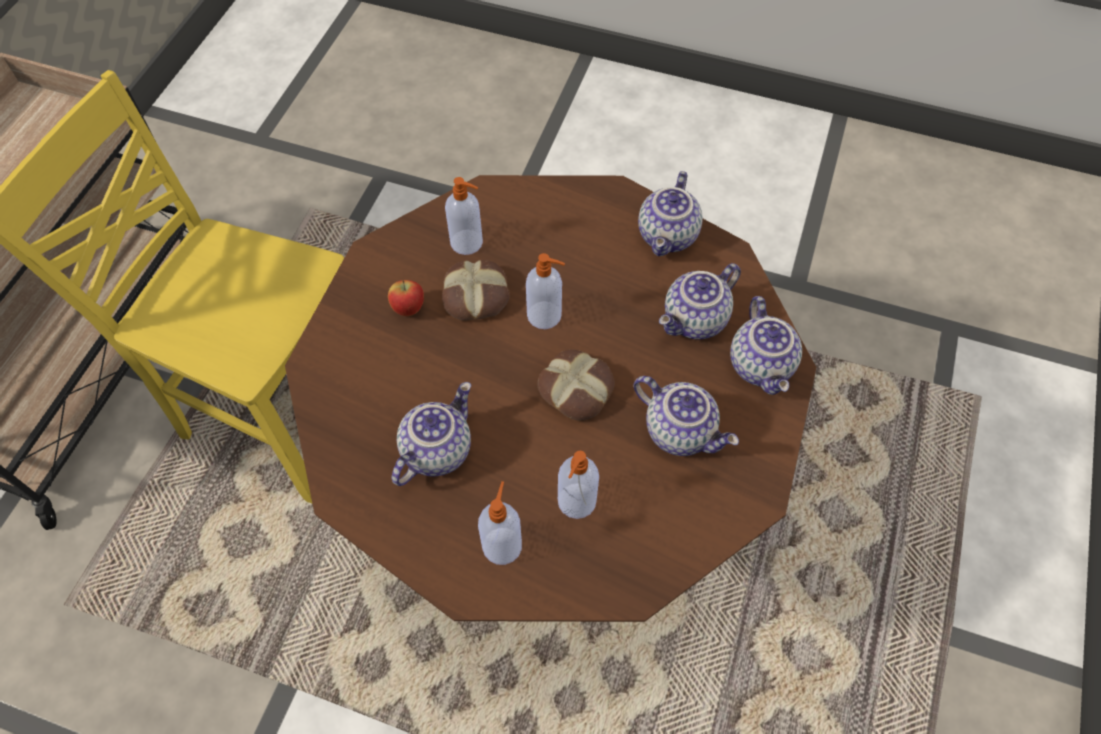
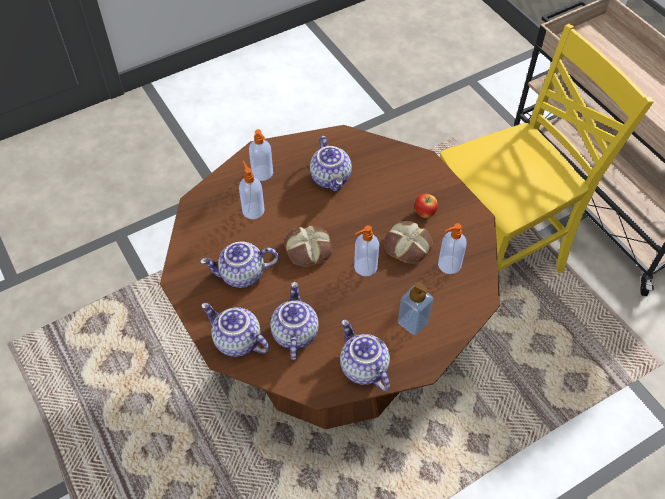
camera: 130 degrees right, 5 degrees down
none -> soap dispenser [398,282,434,335]

